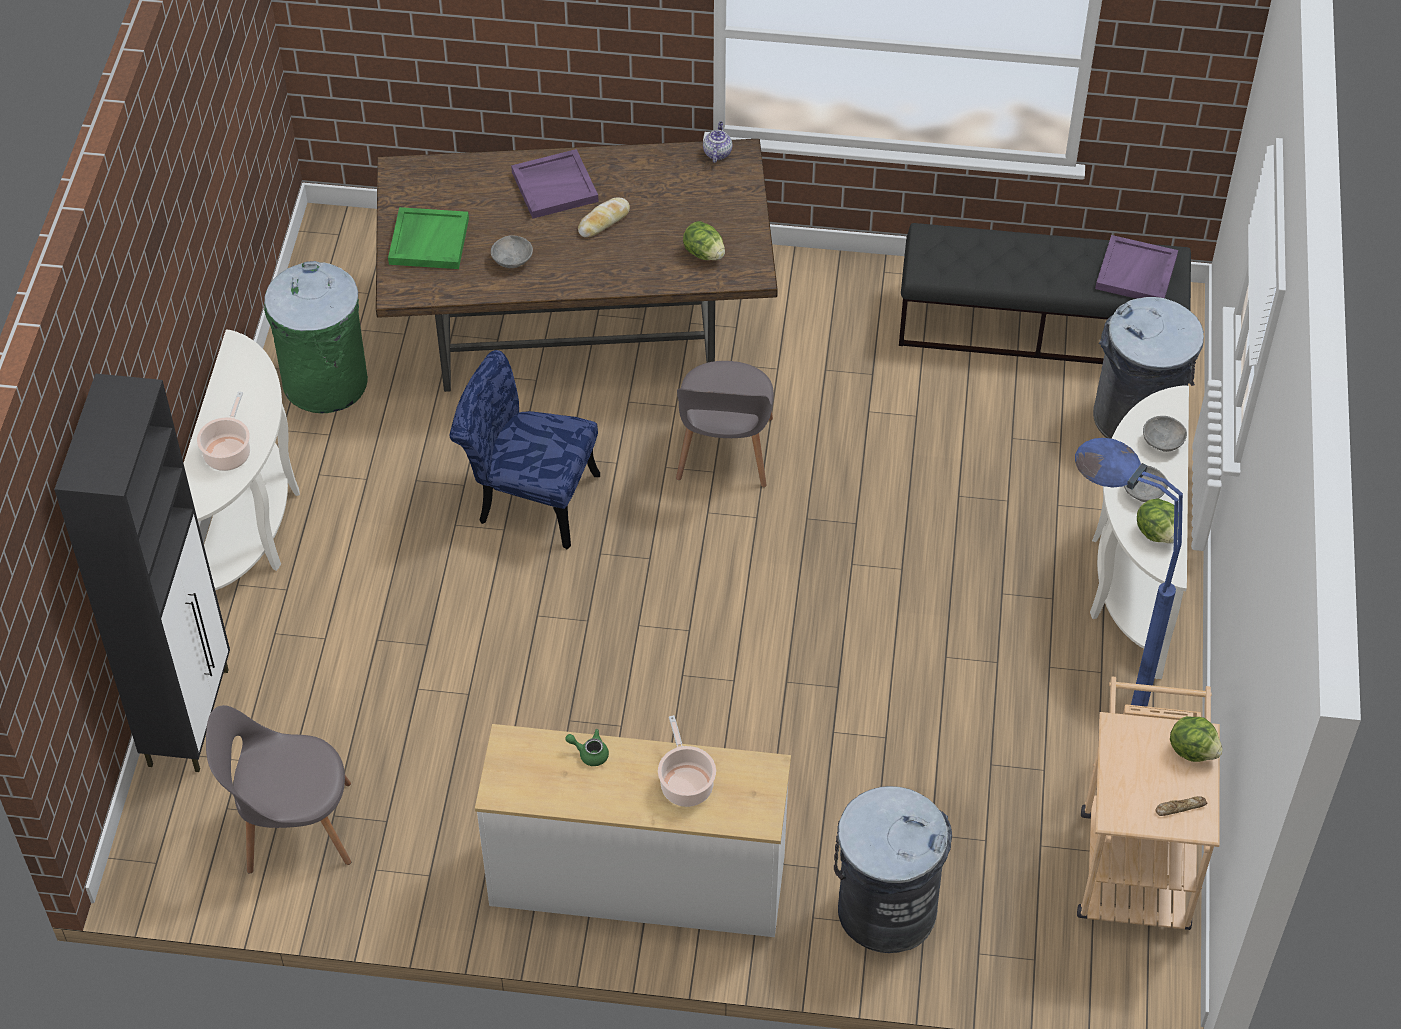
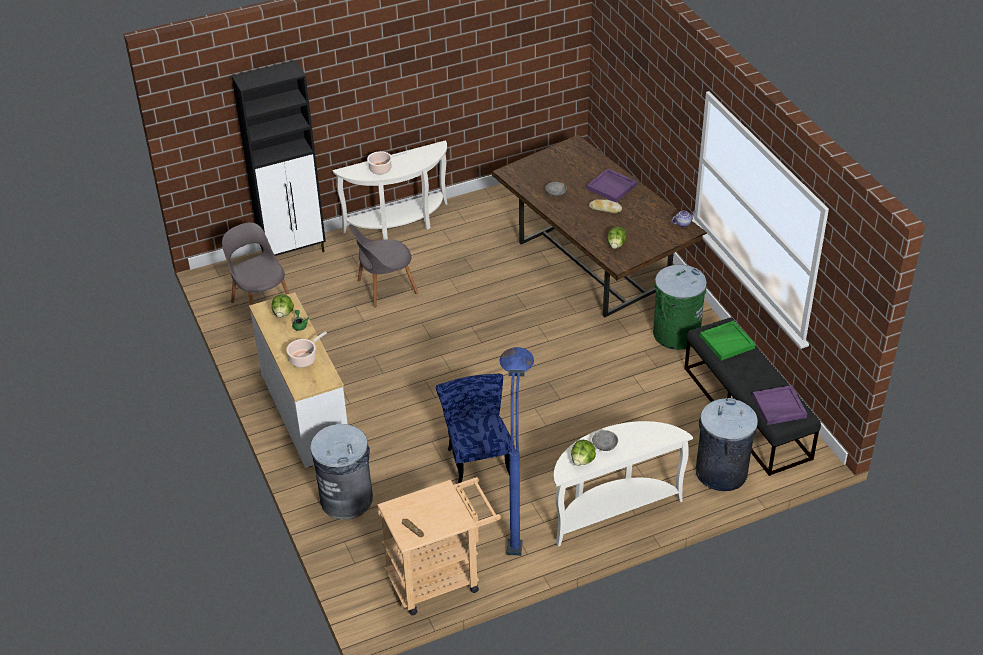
camera: 60 degrees right, 10 degrees down
green trash can [264,261,368,414] -> green trash can moved to [653,265,707,350]
green tray [388,207,469,269] -> green tray moved to [700,321,756,361]
blue chair [449,350,600,550] -> blue chair moved to [436,374,511,483]
grey chair [676,361,774,487] -> grey chair moved to [349,224,418,307]
grey bowl [1143,416,1187,452] -> none
lettuce [1170,716,1223,762] -> lettuce moved to [272,294,294,317]

